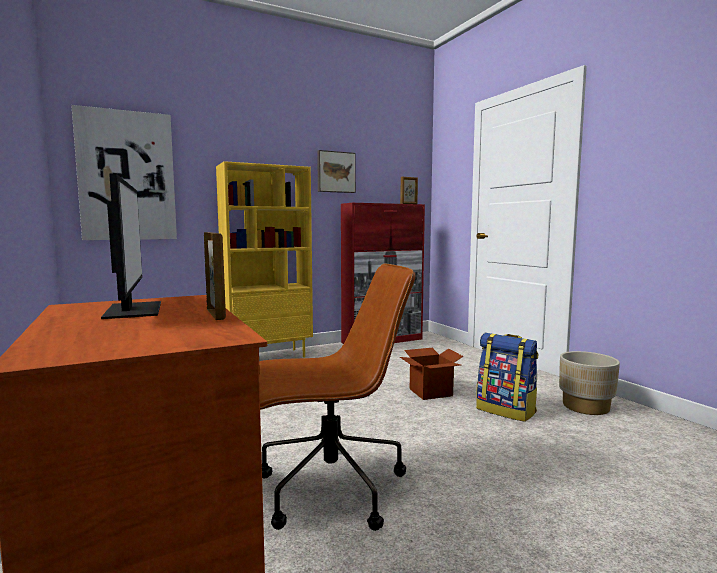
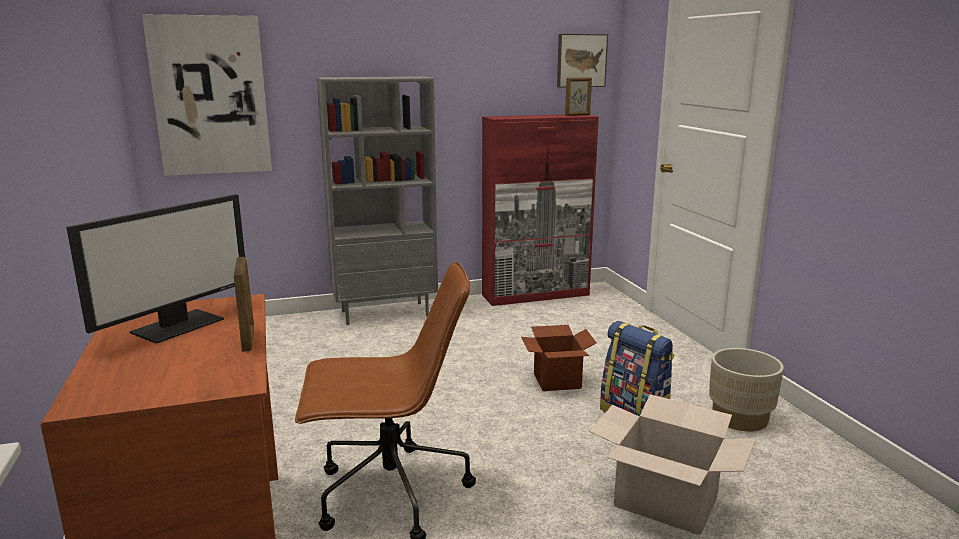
camera: 10 degrees right, 10 degrees up
monitor [101,174,161,319] -> monitor turned 45 degrees clockwise [66,194,245,344]
yellow bookcase [216,161,313,358] -> grey bookcase [317,76,438,325]
picture [317,150,356,193] -> picture moved to [557,34,608,88]
none -> cardboard box [590,394,756,535]

